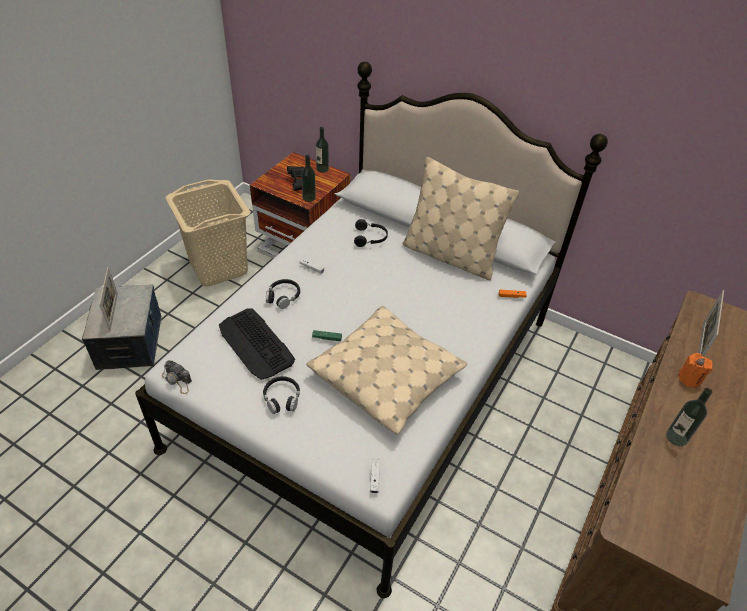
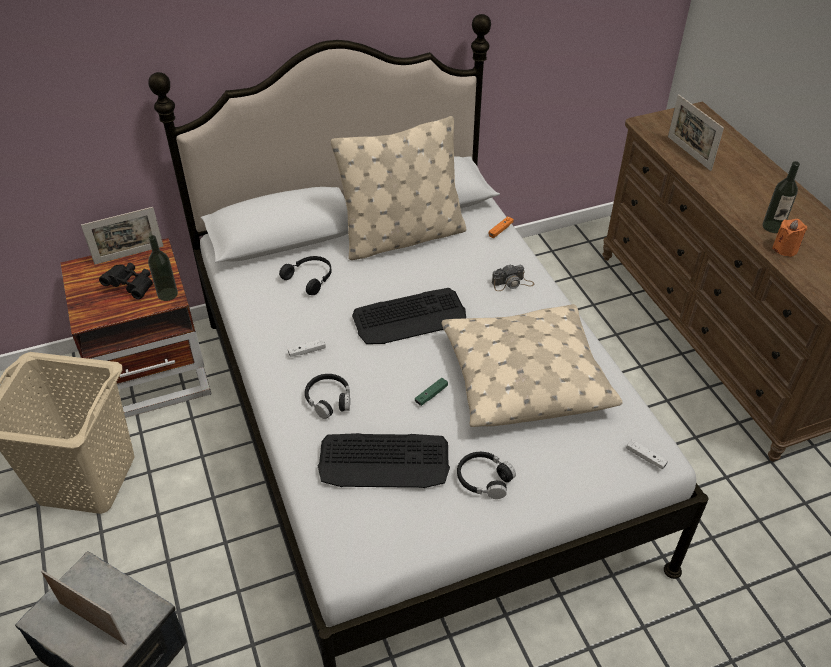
camera: 50 degrees left, 0 degrees up
camera [162,360,192,394] -> camera moved to [492,265,534,291]
bottle [316,127,329,173] -> picture frame [81,207,163,265]
orange candle [679,353,712,387] -> orange candle moved to [772,219,807,257]
none -> keyboard [352,288,466,344]

